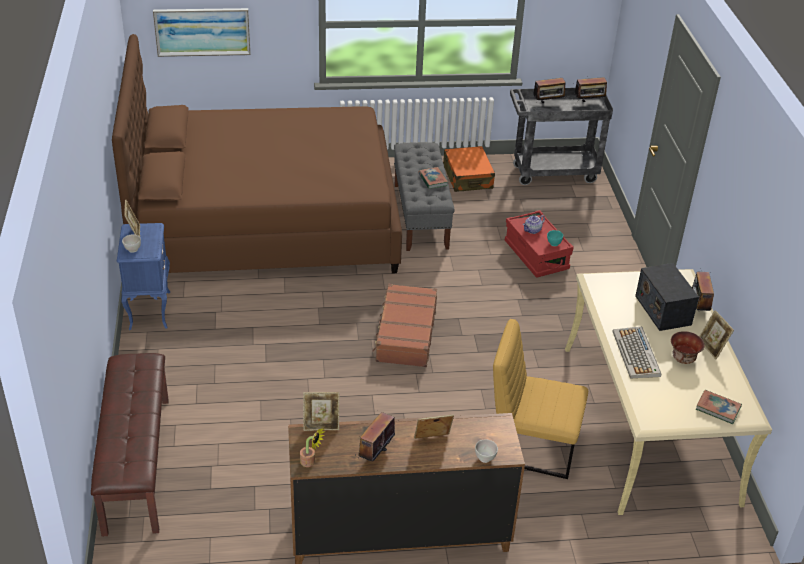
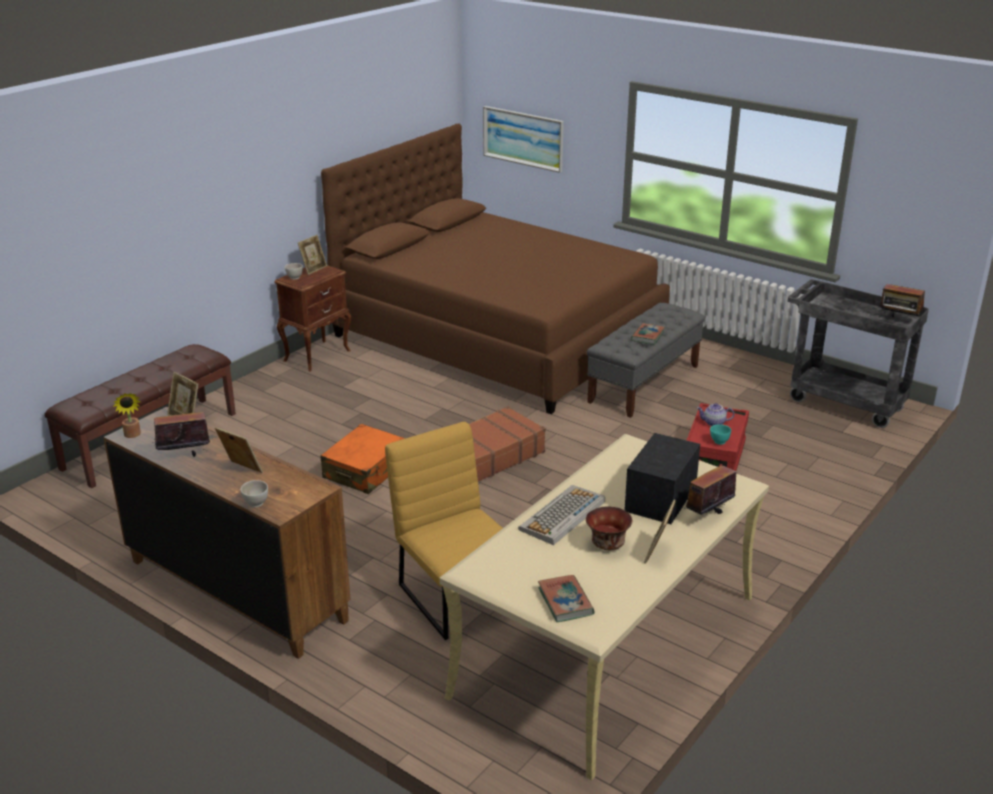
camera: 45 degrees right, 10 degrees down
blue nightstand [117,223,170,330] -> brown nightstand [274,265,351,372]
orange suitcase [443,146,495,192] -> orange suitcase moved to [320,424,406,494]
radio [533,77,566,103] -> none

